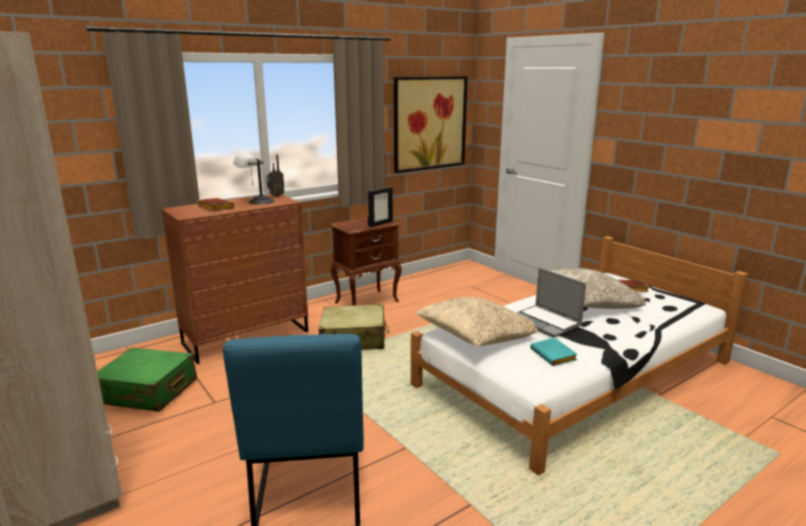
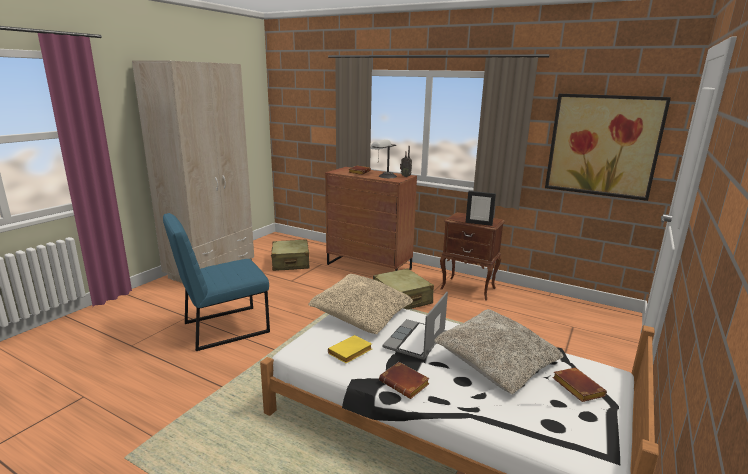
camera: 65 degrees right, 0 degrees up
green suitcase [97,348,197,412] -> beige suitcase [271,239,310,271]
turquoise book [530,338,577,366] -> yellow book [328,335,372,363]
none -> brown book [379,362,430,399]

